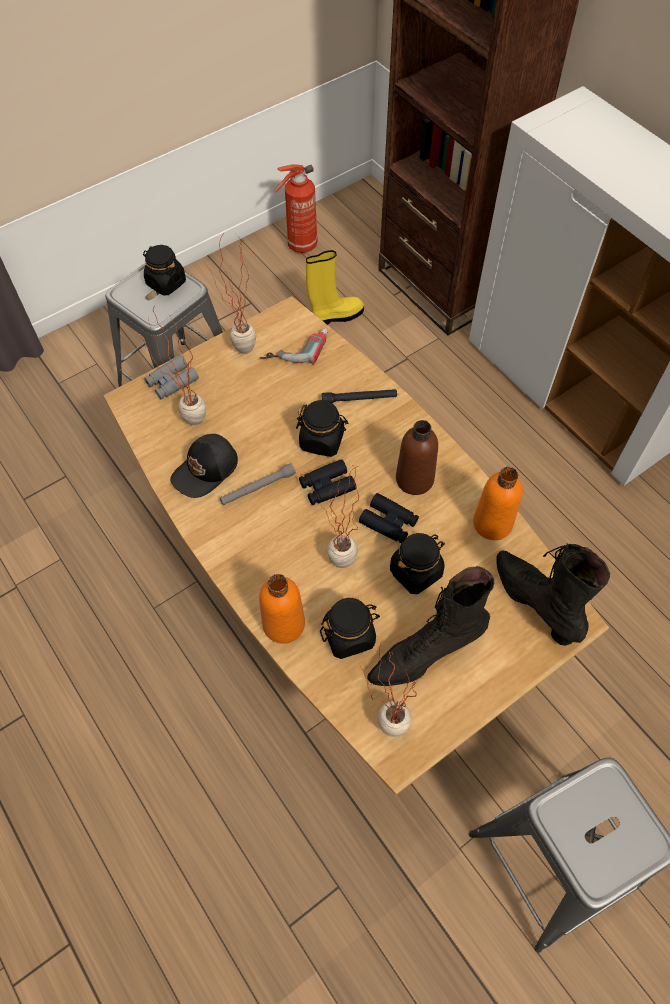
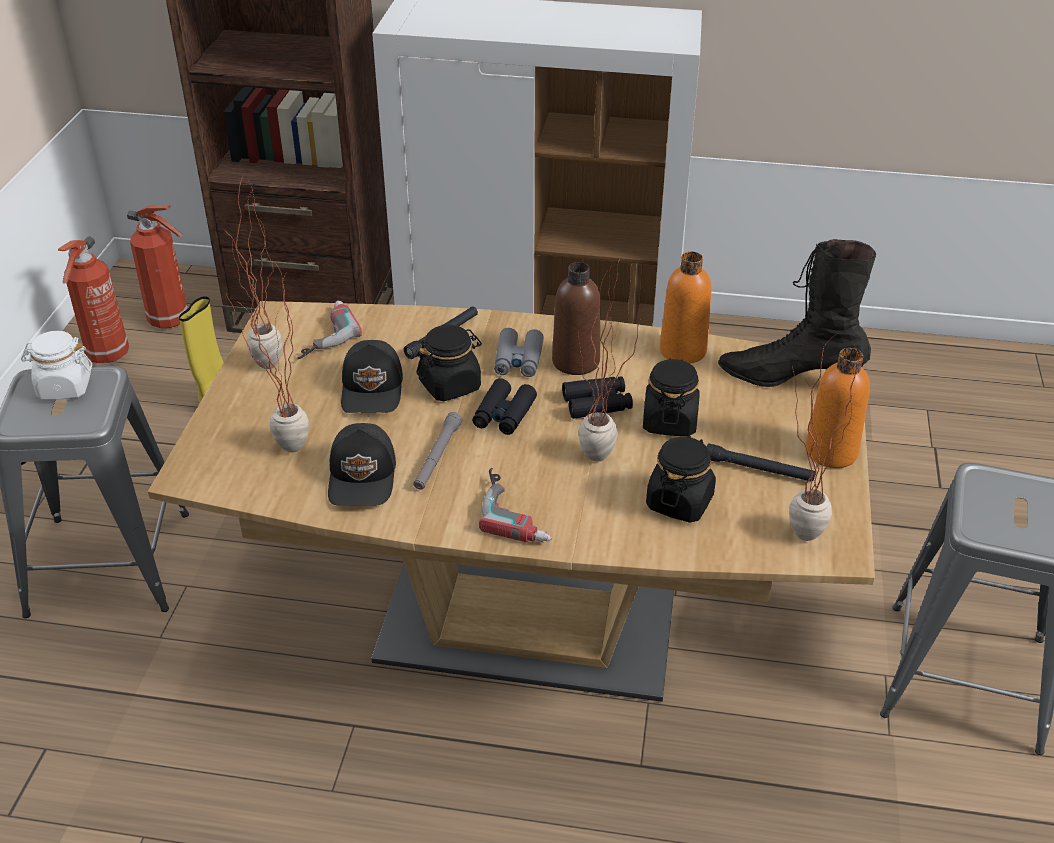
camera: 45 degrees left, 20 degrees down
black jar [143,245,186,296] -> white jar [21,331,92,400]
grey binoculars [144,355,199,400] -> grey binoculars moved to [494,328,544,377]
orange bottle [259,574,305,644] -> orange bottle moved to [806,348,870,468]
black boot [367,566,494,686] -> black flashlight [707,443,815,482]
none -> fire extinguisher [127,205,188,328]
none -> black cap [341,340,403,413]
none -> power drill [479,468,552,542]

